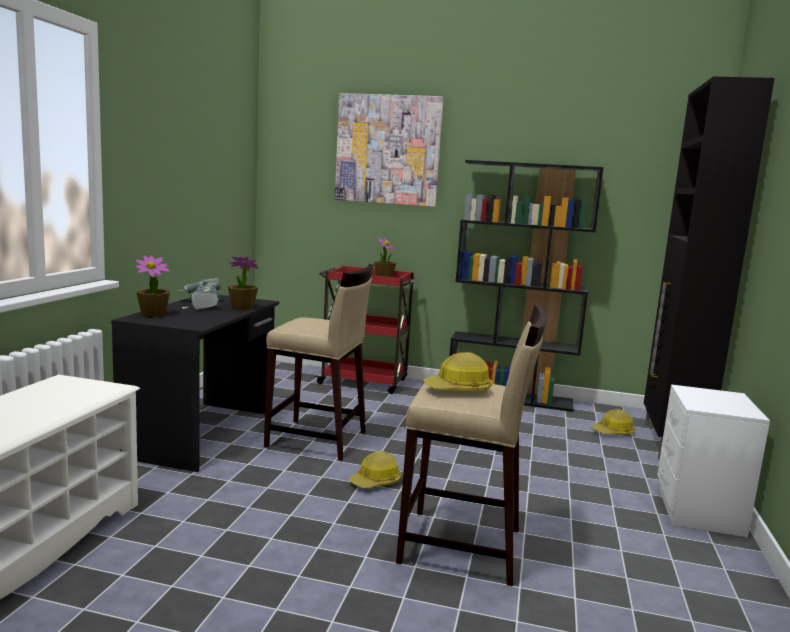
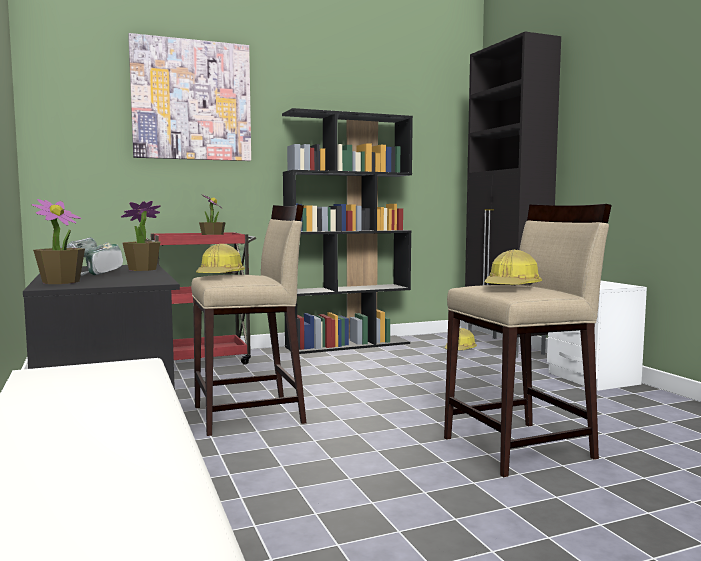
camera: 35 degrees left, 5 degrees down
hard hat [349,451,401,488] -> hard hat moved to [196,244,245,274]

